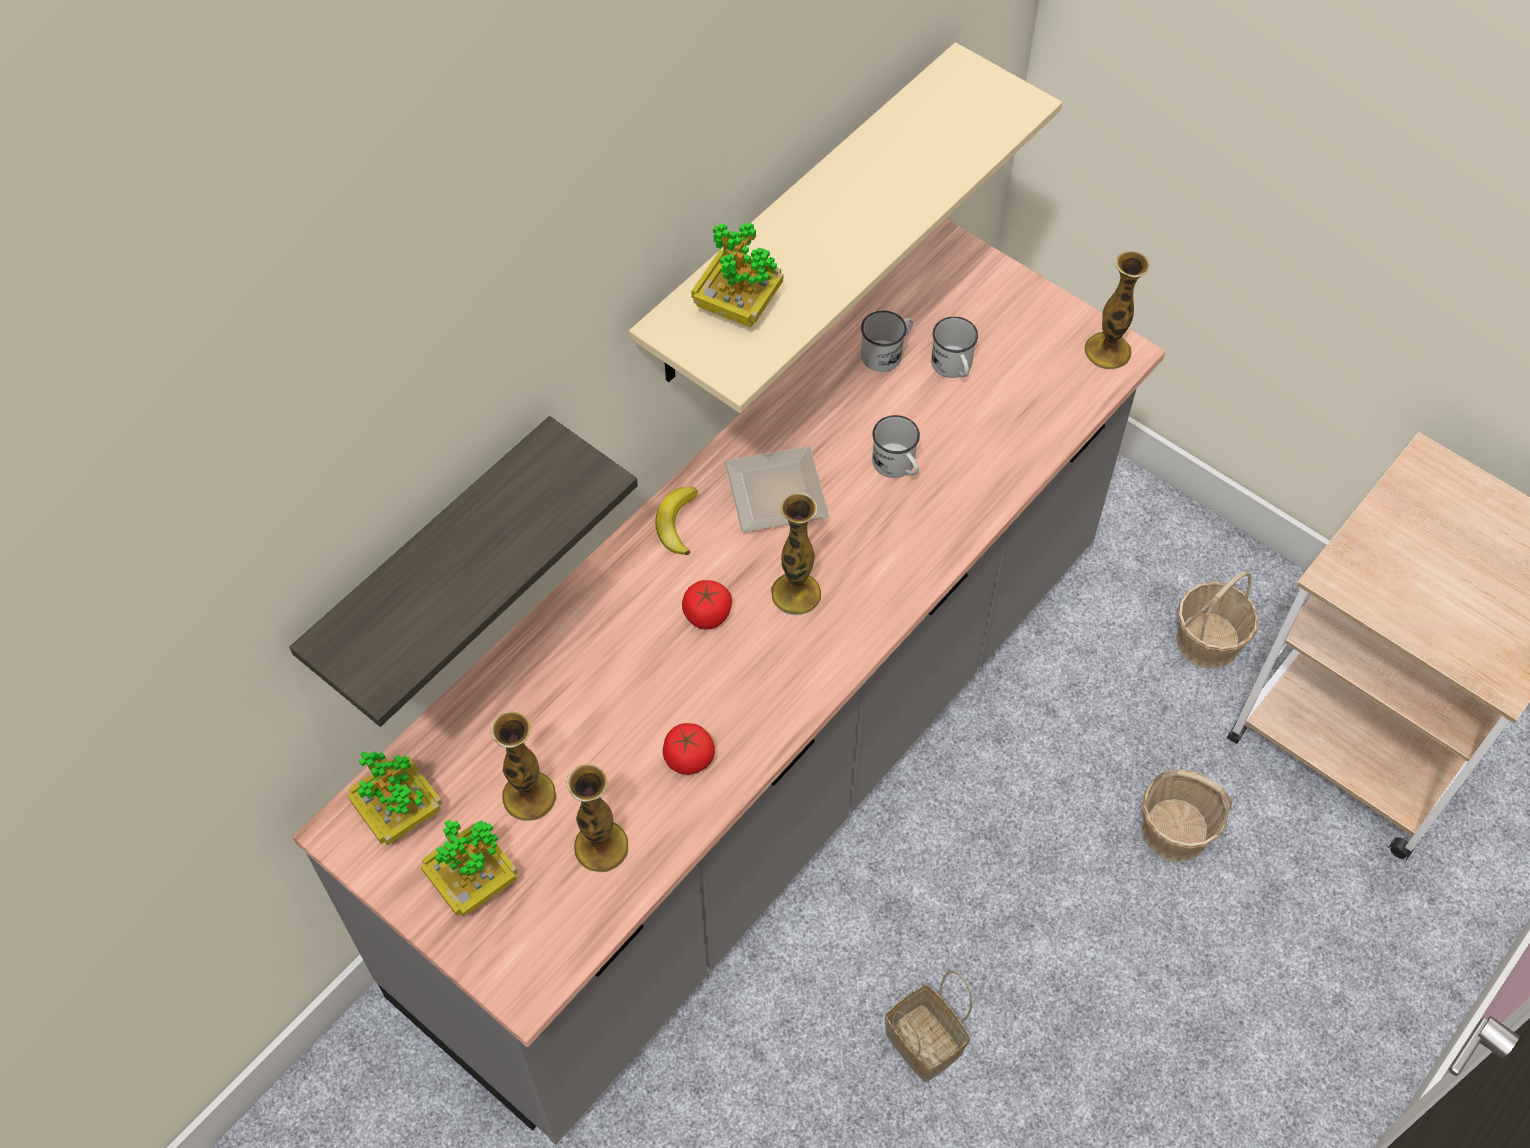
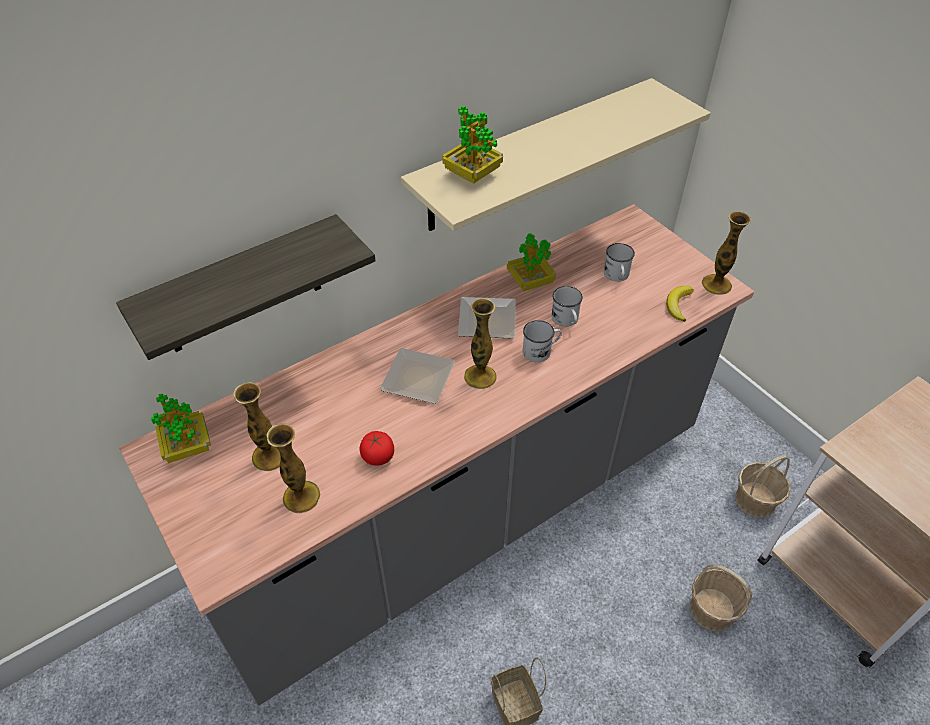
camera: 15 degrees right, 10 degrees down
potted plant [421,820,518,917] -> potted plant moved to [507,233,556,292]
banana [655,486,698,555] -> banana moved to [666,286,694,322]
tomato [682,580,732,630] -> plate [380,348,455,404]
white mug [861,310,913,372] -> white mug moved to [523,320,562,362]

